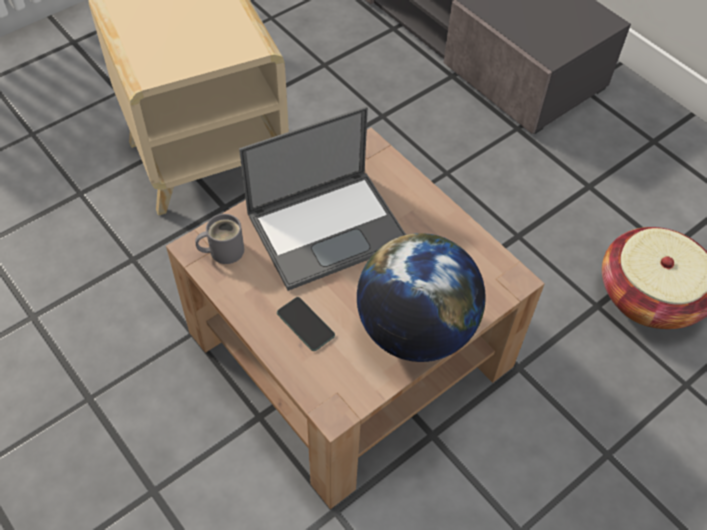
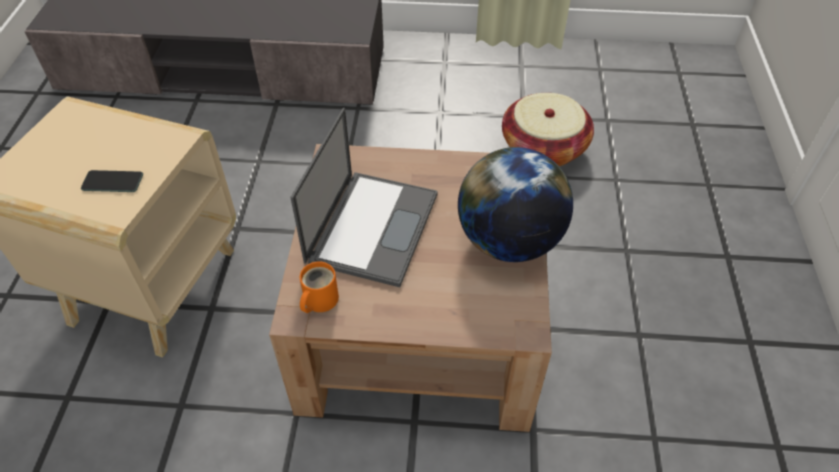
camera: 45 degrees left, 5 degrees down
grey mug [195,214,244,264] -> orange mug [300,261,339,313]
phone [277,297,335,351] -> phone moved to [81,170,143,192]

